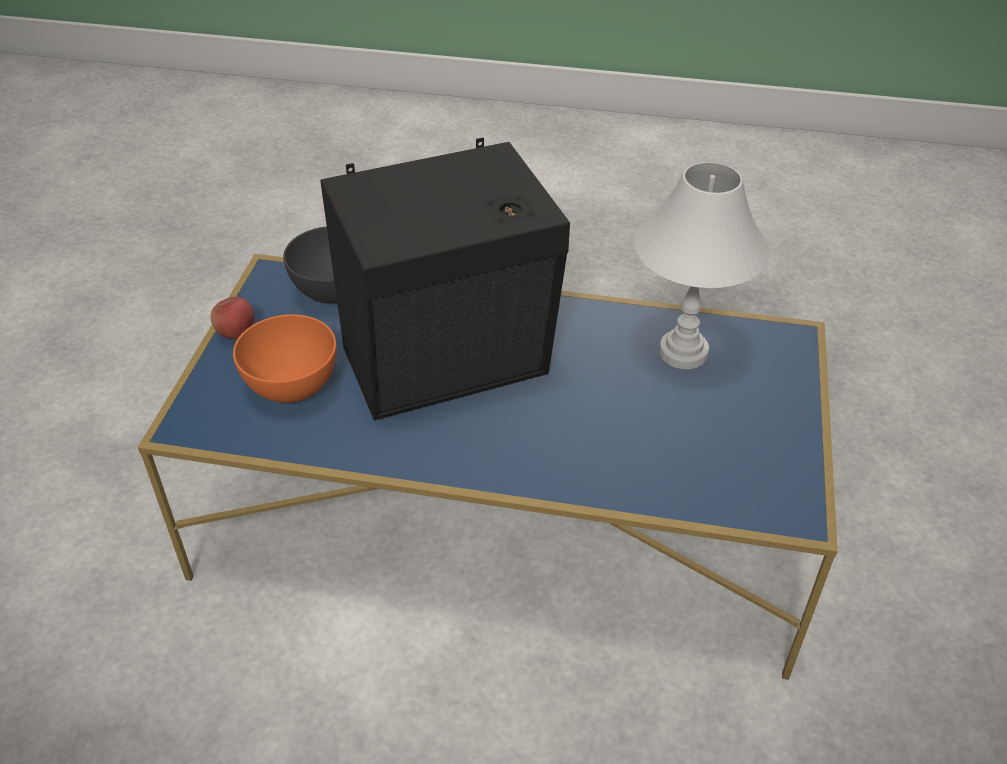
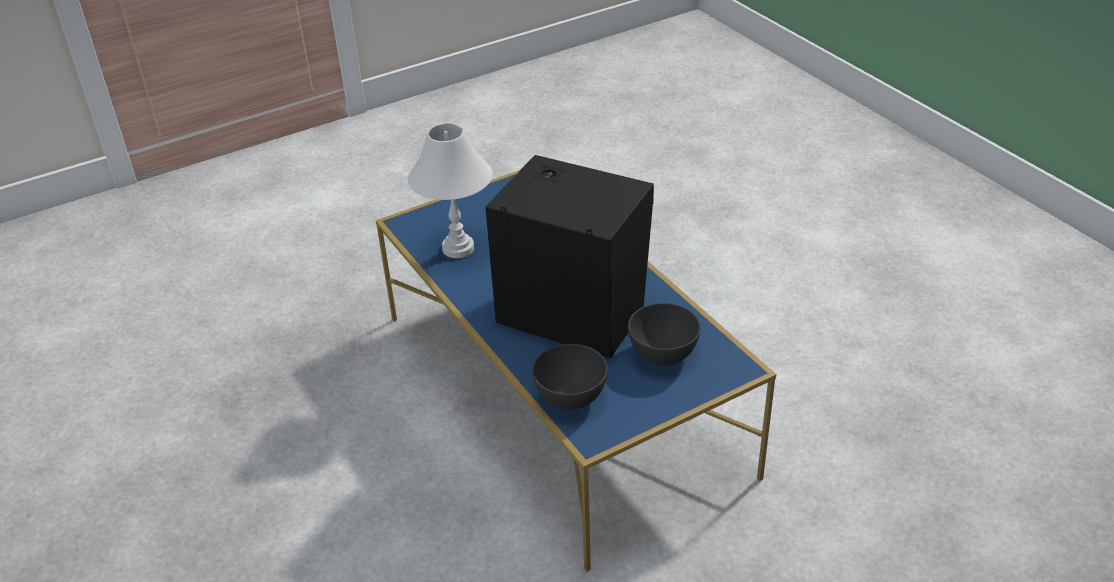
camera: 130 degrees left, 5 degrees down
apple [211,297,255,340] -> none
orange bowl [233,314,336,403] -> grey bowl [628,303,701,365]

